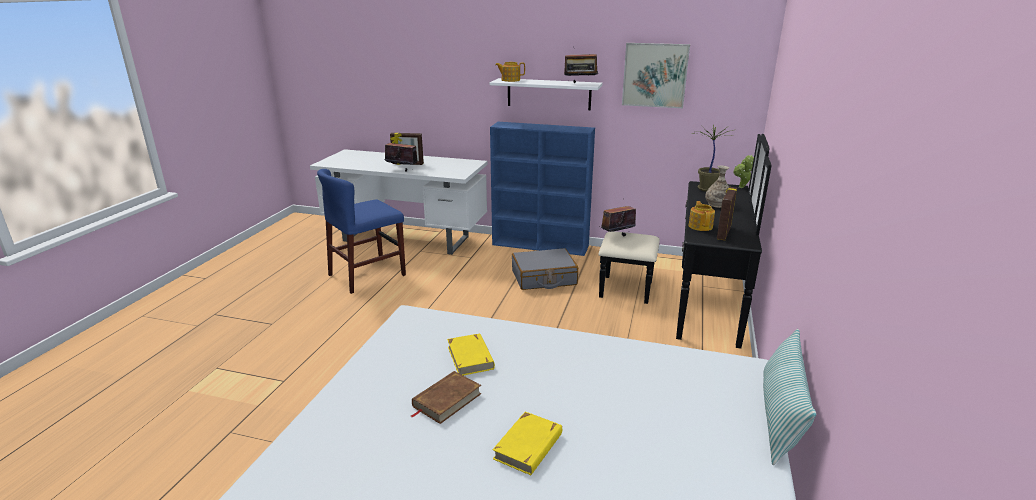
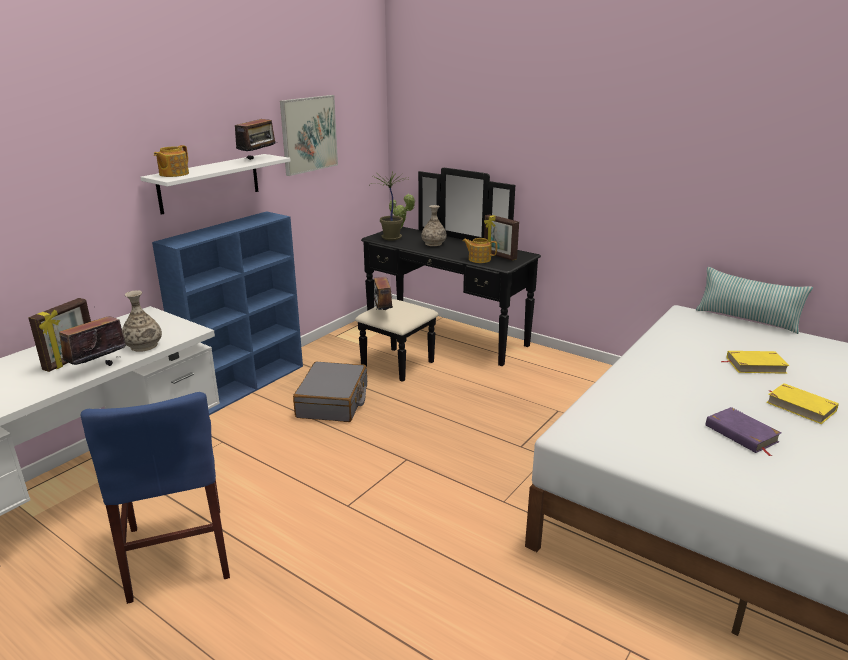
camera: 70 degrees left, 0 degrees up
brown book [411,371,481,424] -> purple book [706,407,781,456]
yellow book [447,333,495,375] -> yellow book moved to [721,351,789,374]
none -> vase [122,290,162,352]

